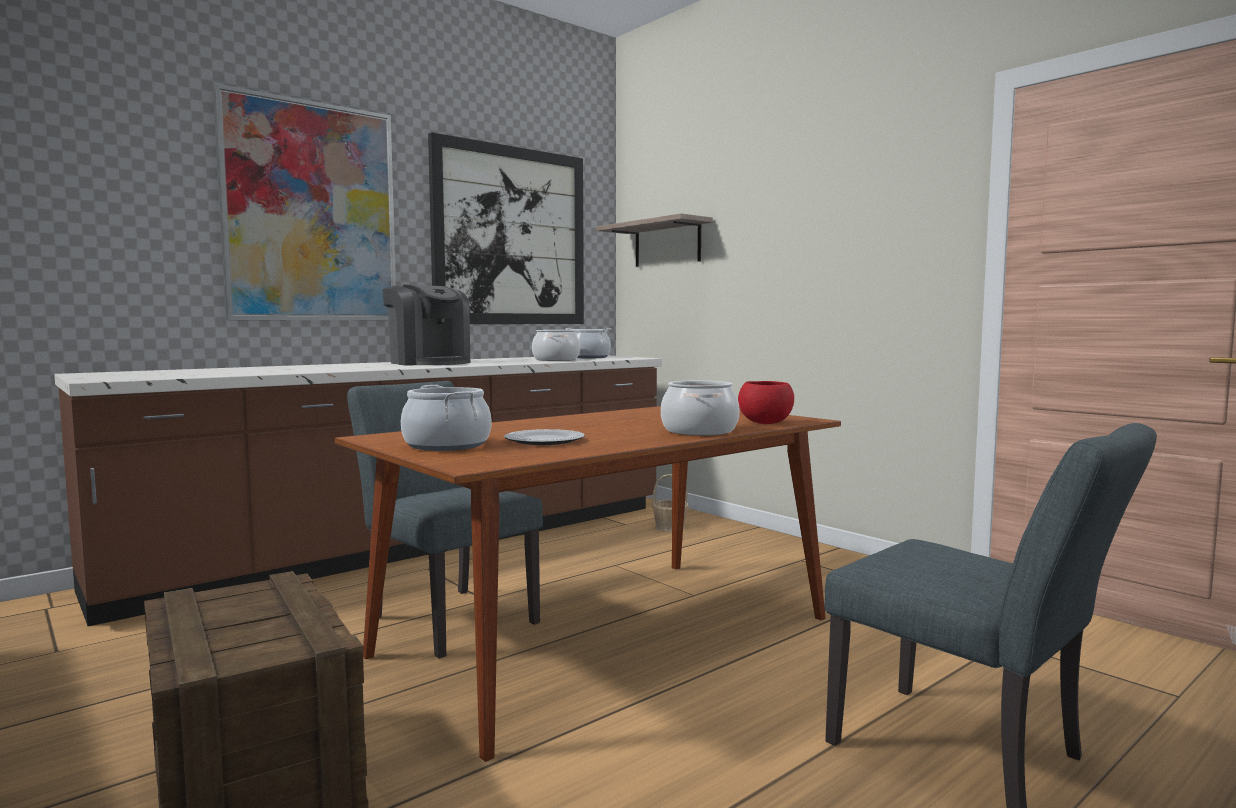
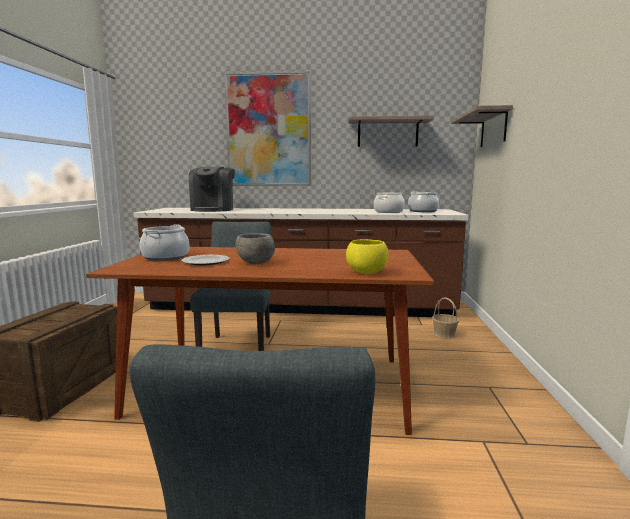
camera: 45 degrees right, 5 degrees up
coffee machine [382,285,470,365] -> coffee machine moved to [189,167,235,212]
picture [428,132,584,324] -> shelf [349,115,434,147]
cooking pot [661,381,740,436] -> none
red bowl [738,381,794,424] -> yellow bowl [346,239,389,274]
none -> grey bowl [236,233,275,264]

